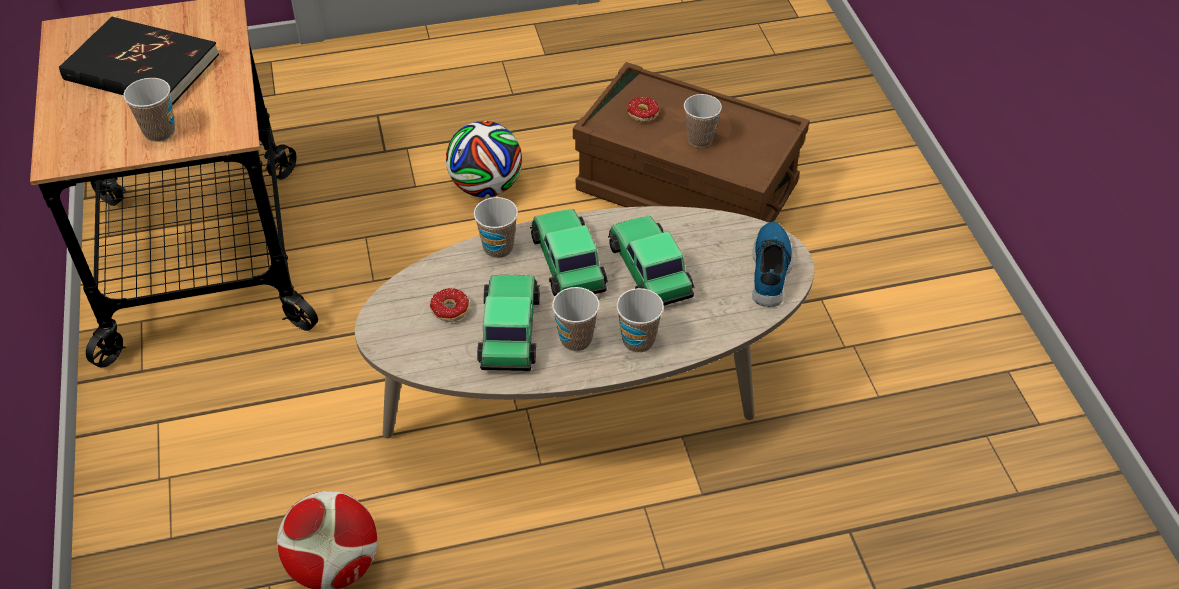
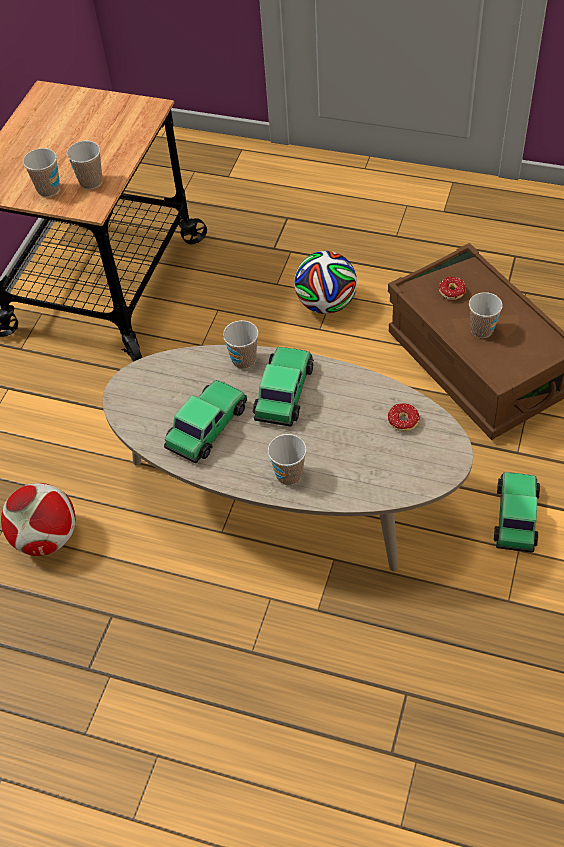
camera: 35 degrees right, 5 degrees up
black book [59,17,219,105] -> none
donut [430,288,469,322] -> donut moved to [388,404,420,432]
cup [552,287,600,351] -> cup moved to [67,141,102,189]
toy car [608,216,695,305] -> toy car moved to [494,472,540,553]
shoe [752,222,793,307] -> none

